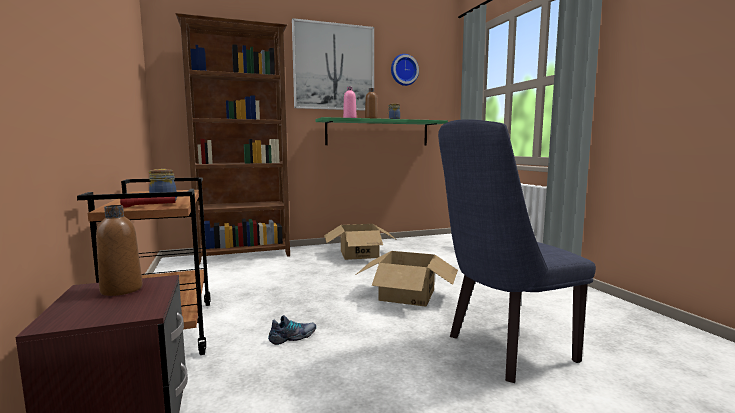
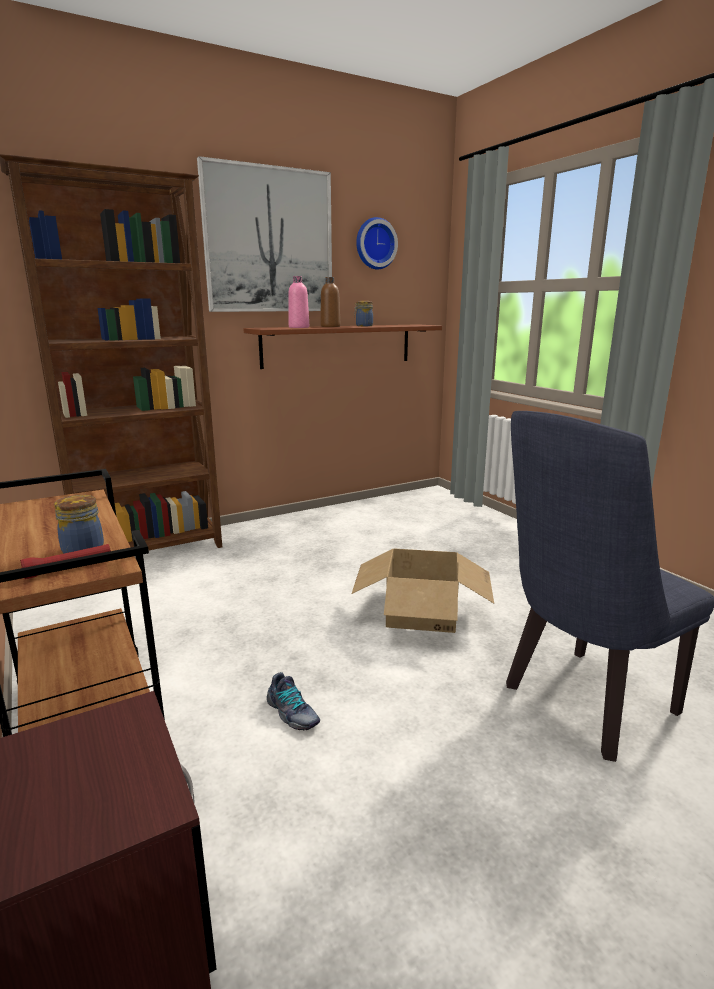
camera: 10 degrees left, 10 degrees up
brown bottle [96,205,143,296] -> none
shoe [268,315,316,345] -> shoe turned 90 degrees clockwise [267,672,320,731]
green shelf [315,117,448,145] -> brown shelf [243,324,442,369]
cardboard box [324,224,395,260] -> none

